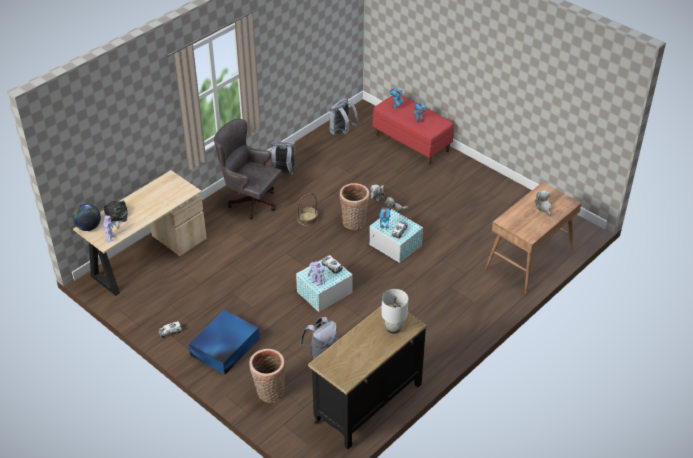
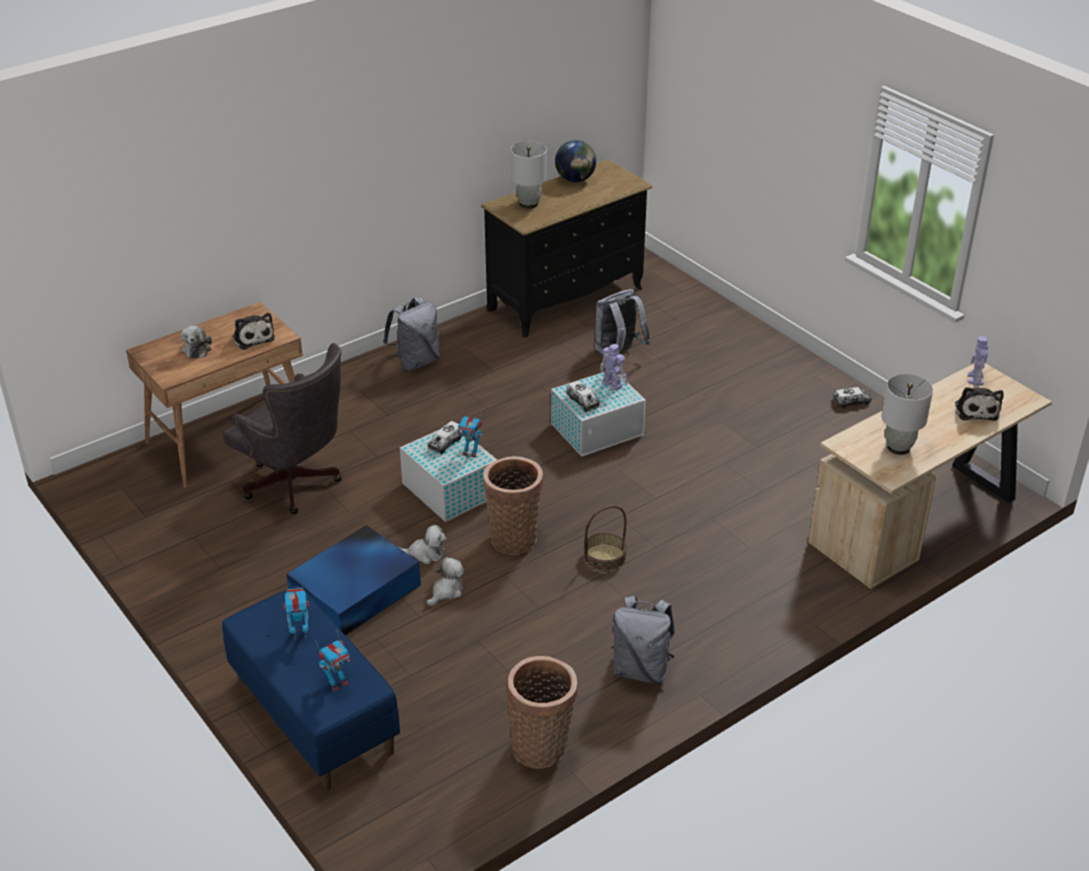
camera: 170 degrees left, 5 degrees down
globe [72,204,101,231] -> globe moved to [555,140,596,182]
blue storage box [189,310,260,375] -> blue storage box moved to [287,525,421,635]
grey office chair [214,119,282,219] -> grey office chair moved to [223,343,341,514]
basket [249,349,285,403] -> basket moved to [506,656,578,769]
grey backpack [329,98,360,136] -> grey backpack moved to [383,298,440,371]
red bench [373,95,454,165] -> blue bench [222,585,400,791]
none -> plush toy [232,313,275,350]
none -> white table lamp [881,374,933,455]

